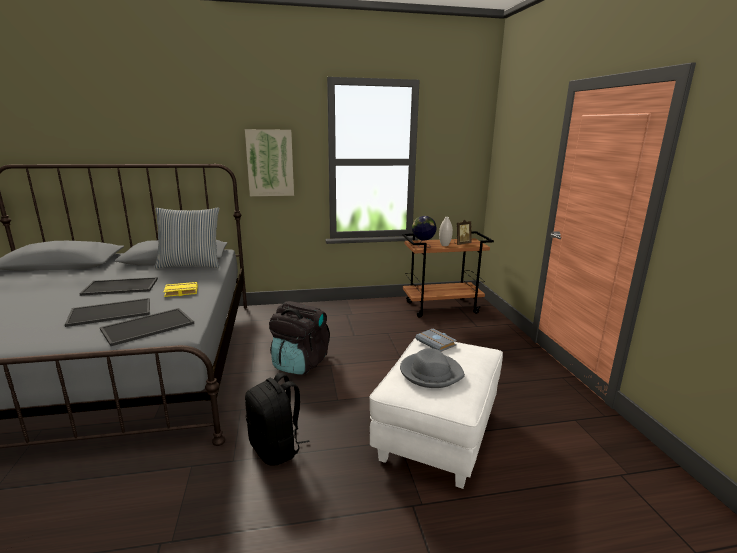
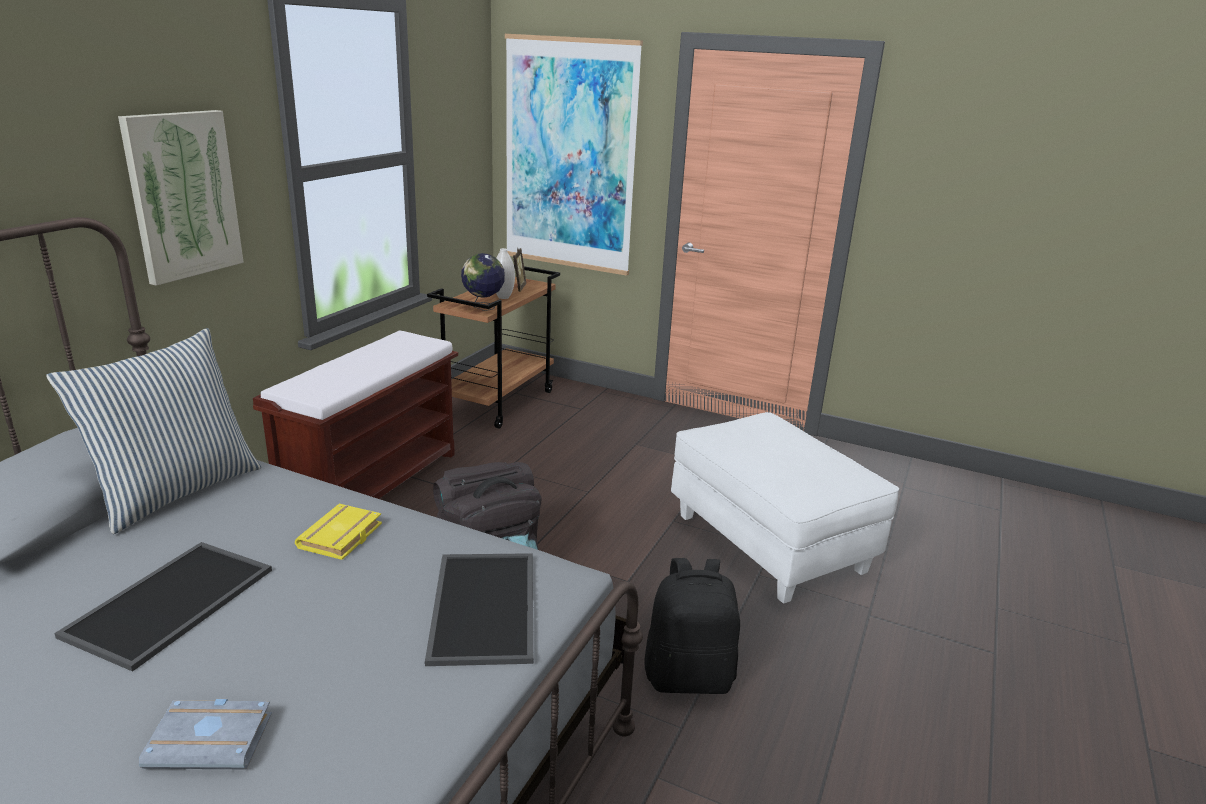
camera: 55 degrees left, 5 degrees up
tray [65,298,150,327] -> none
grey hat [400,348,465,388] -> none
grey book [415,329,457,352] -> grey book moved to [139,699,272,769]
none -> brown bench [253,331,458,499]
none -> picture [505,34,643,276]

